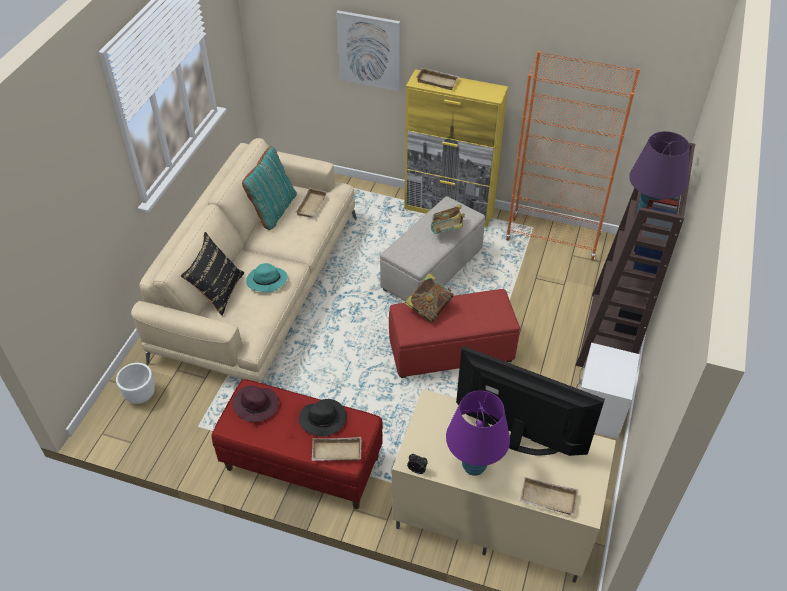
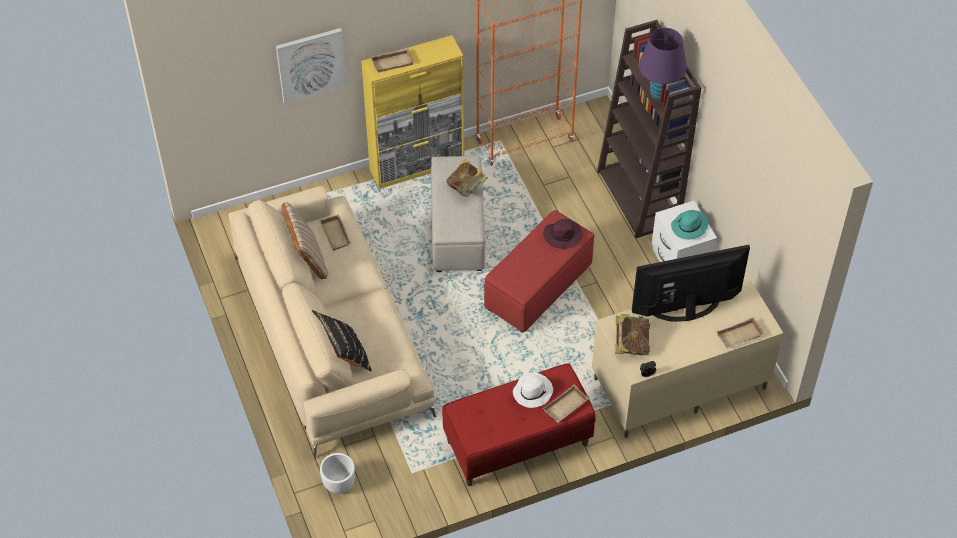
camera: 40 degrees left, 5 degrees up
purple hat [233,386,279,422] -> purple hat moved to [543,219,582,249]
turquoise pillow [242,146,297,230] -> beige pillow [282,202,328,279]
turquoise hat [246,263,288,292] -> turquoise hat moved to [671,210,709,239]
black hat [299,399,347,437] -> white hat [513,373,553,408]
book [405,273,453,323] -> book moved to [615,314,650,355]
purple table lamp [446,390,510,476] -> none

